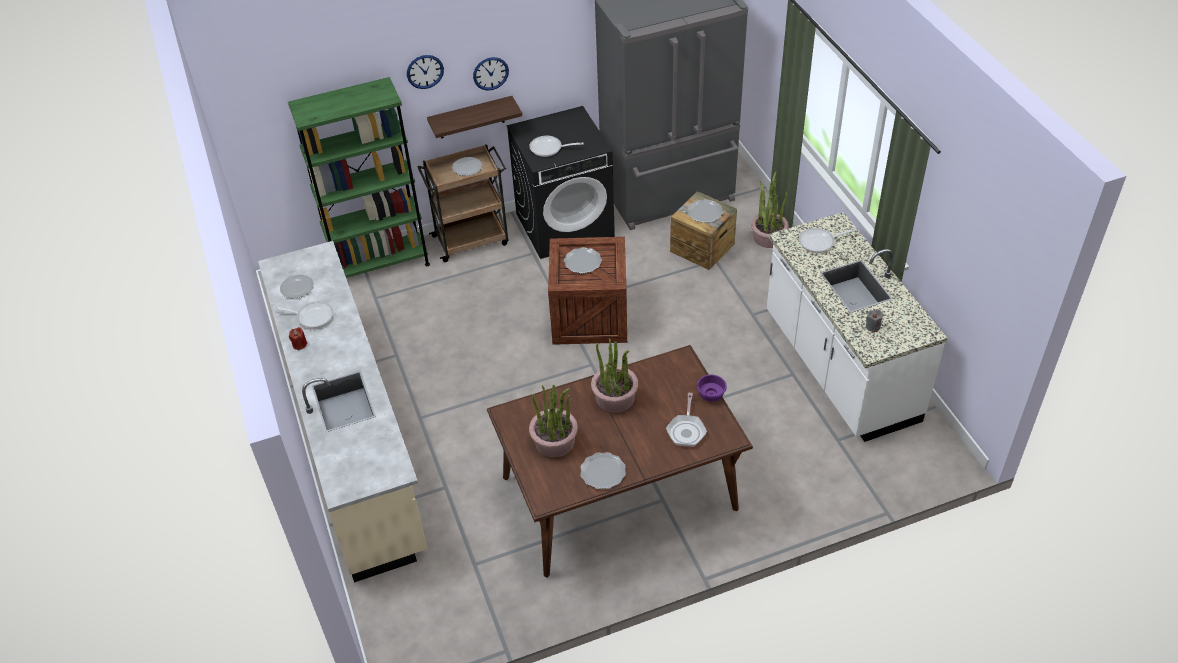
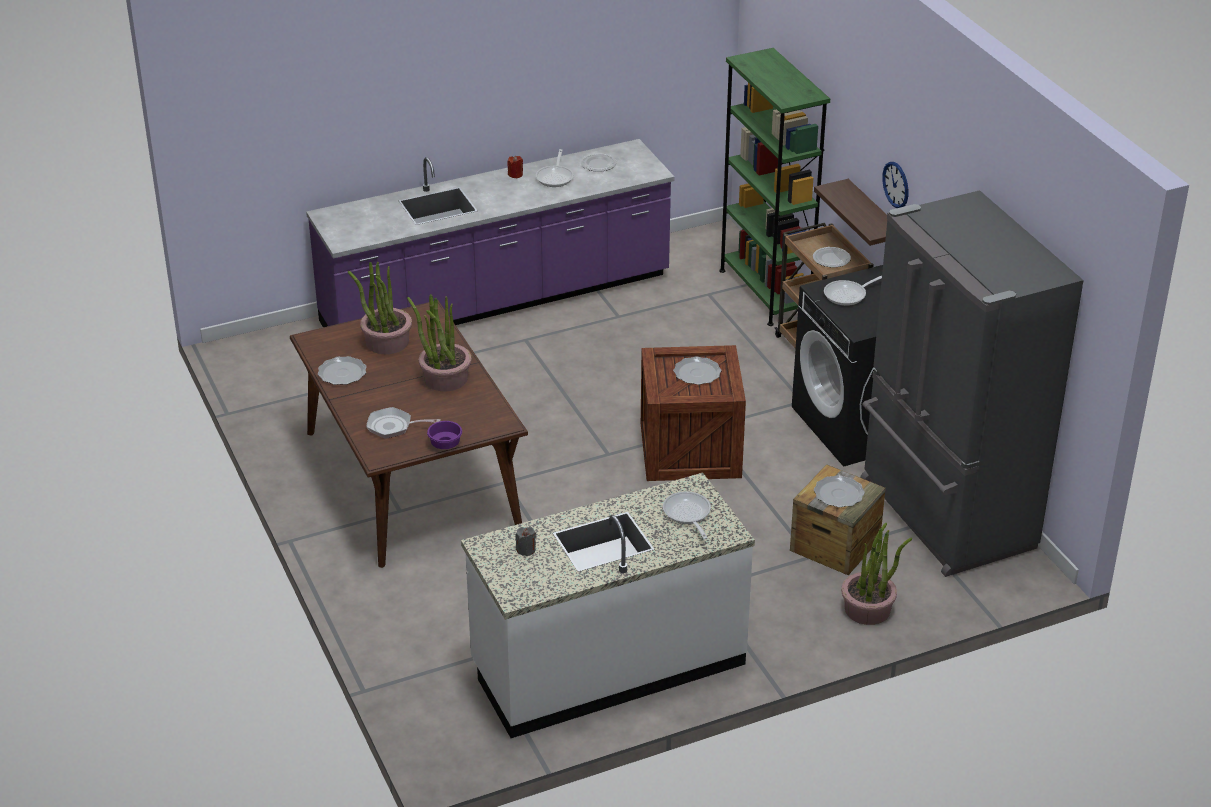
camera: 85 degrees right, 10 degrees down
beige counter [258,241,427,583] -> purple counter [306,139,675,327]
wall clock [407,55,444,89] -> none
frying pan [530,136,584,157] -> frying pan turned 120 degrees counterclockwise [824,276,882,306]

